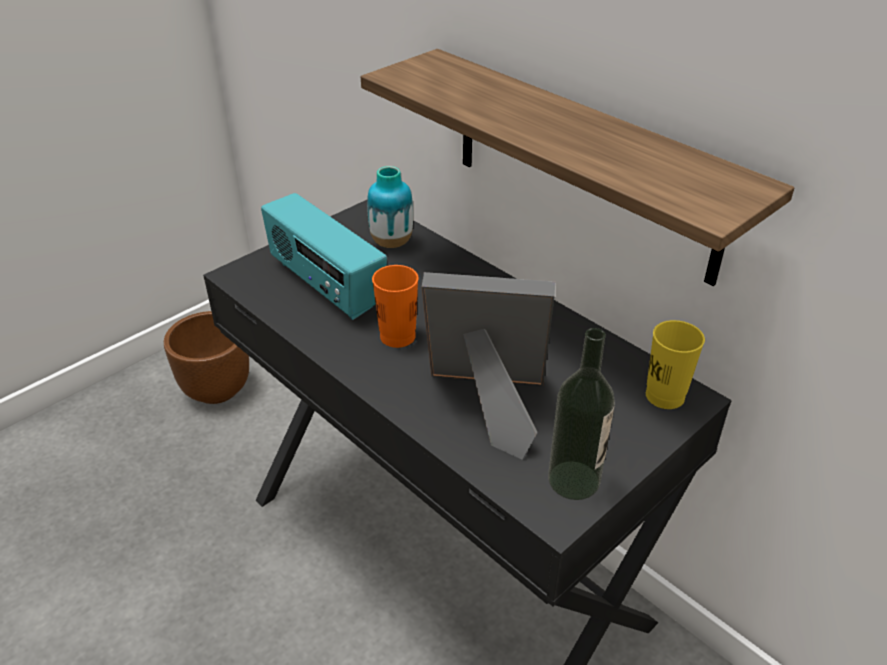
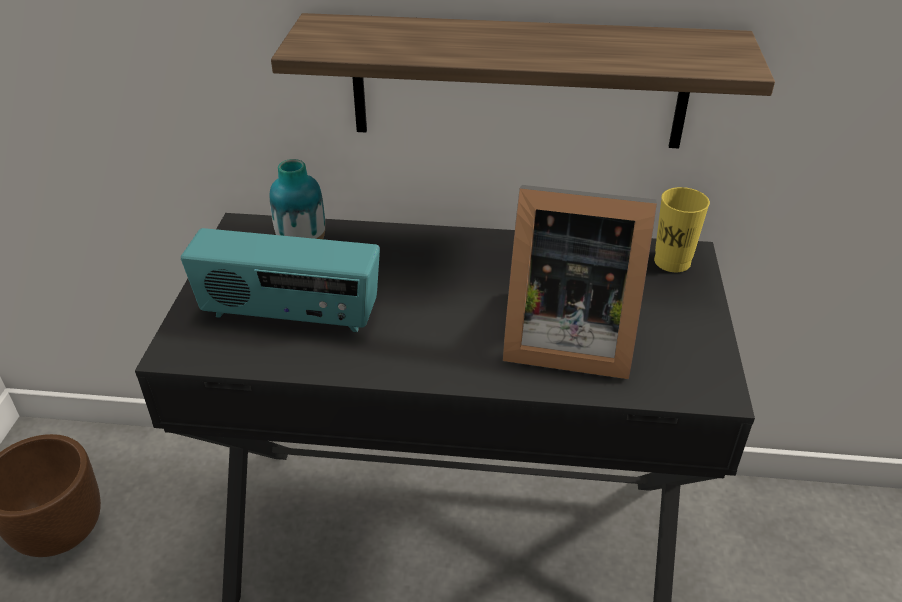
camera: 40 degrees left, 0 degrees up
orange cup [372,265,419,348] -> none
picture frame [422,272,555,460] -> picture frame turned 135 degrees counterclockwise [503,185,657,379]
bottle [548,328,615,500] -> none

